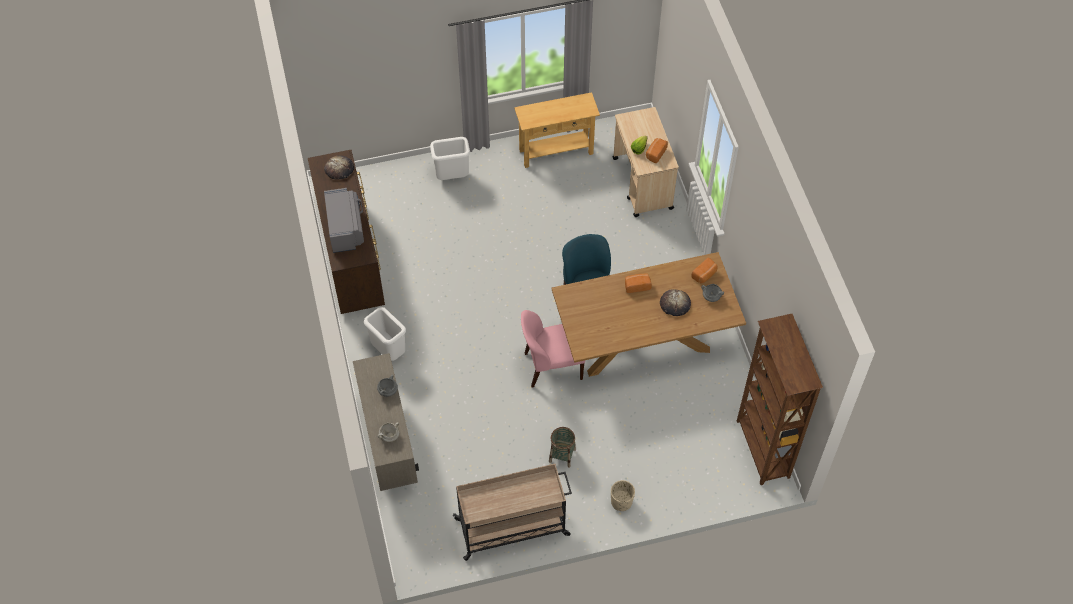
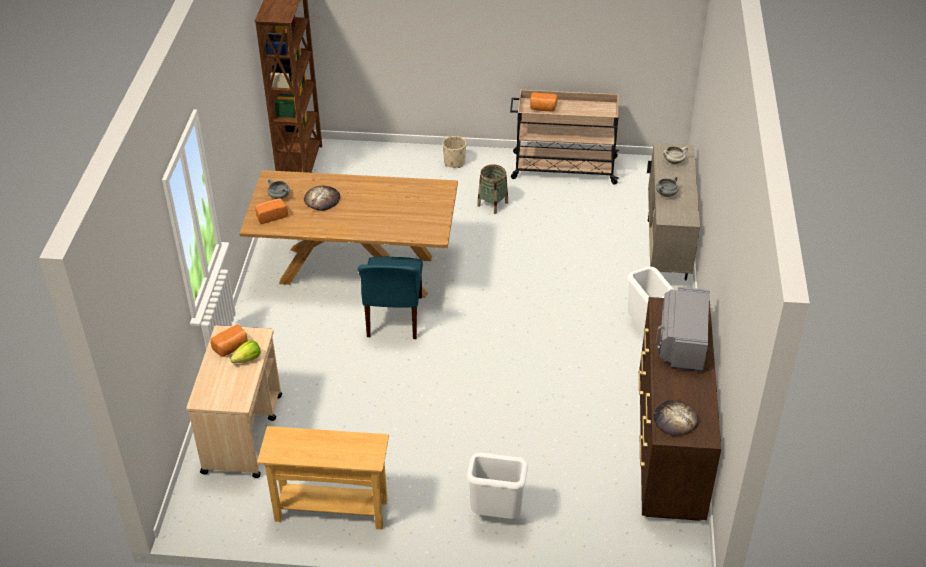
camera: 160 degrees left, 15 degrees down
pink chair [521,310,585,388] -> none
bread [625,273,652,293] -> bread moved to [530,92,558,111]

